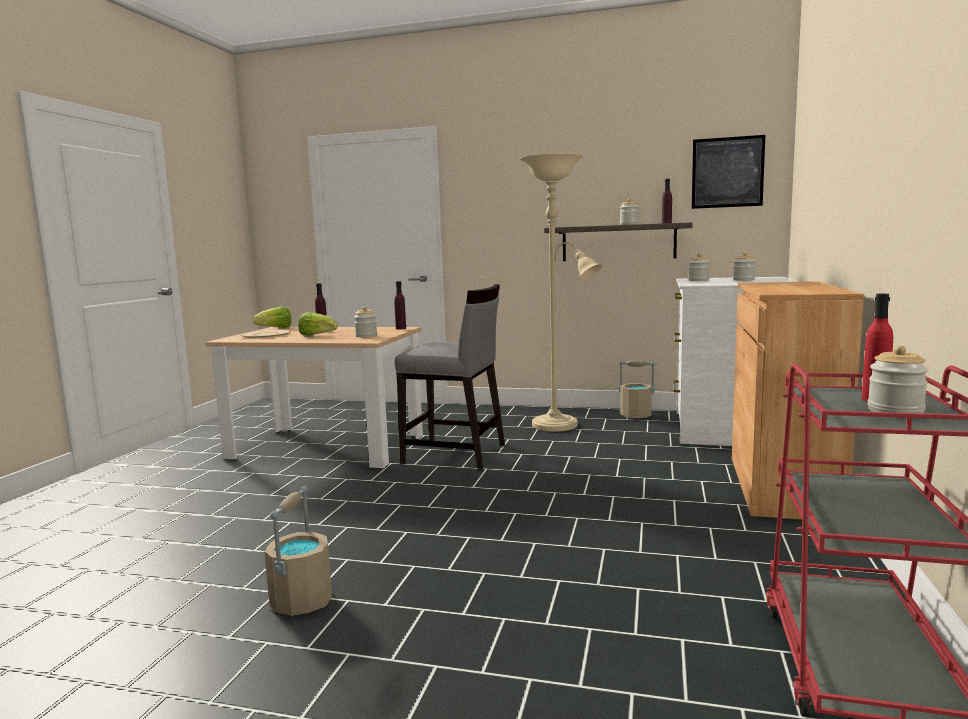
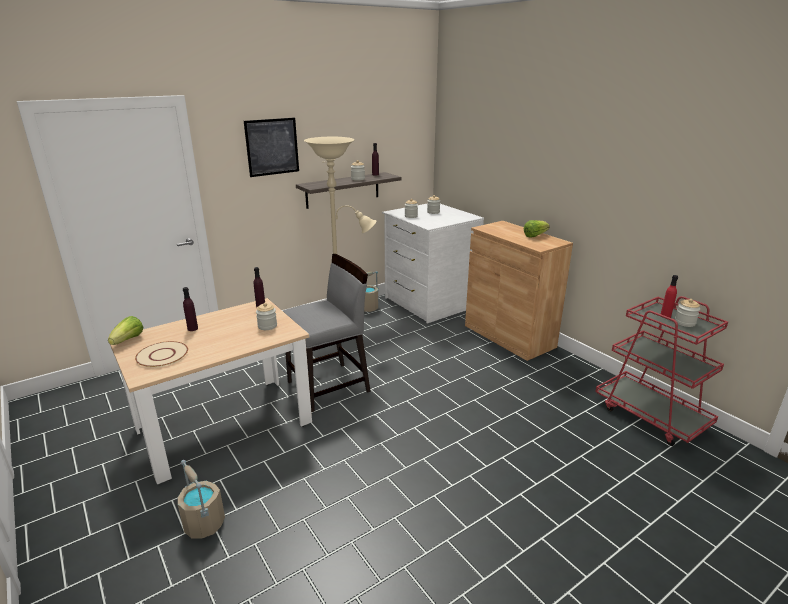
camera: 50 degrees left, 15 degrees up
beige bucket [264,487,332,616] -> beige bucket moved to [178,460,225,539]
lettuce [298,312,338,336] -> lettuce moved to [524,220,550,237]
picture [692,135,765,209] -> picture moved to [244,118,299,177]

